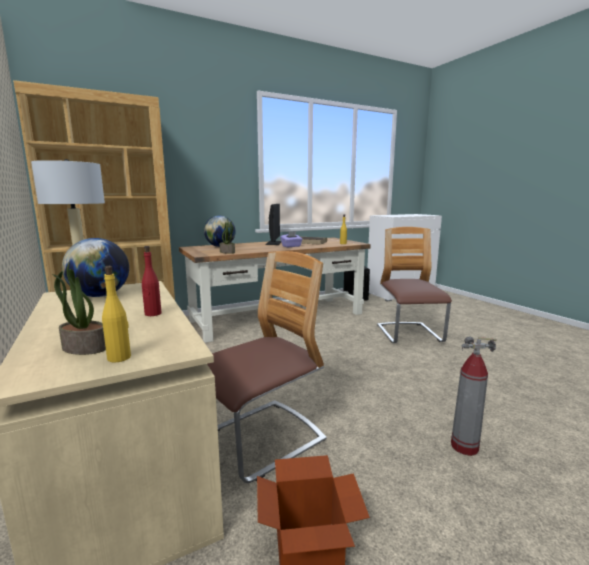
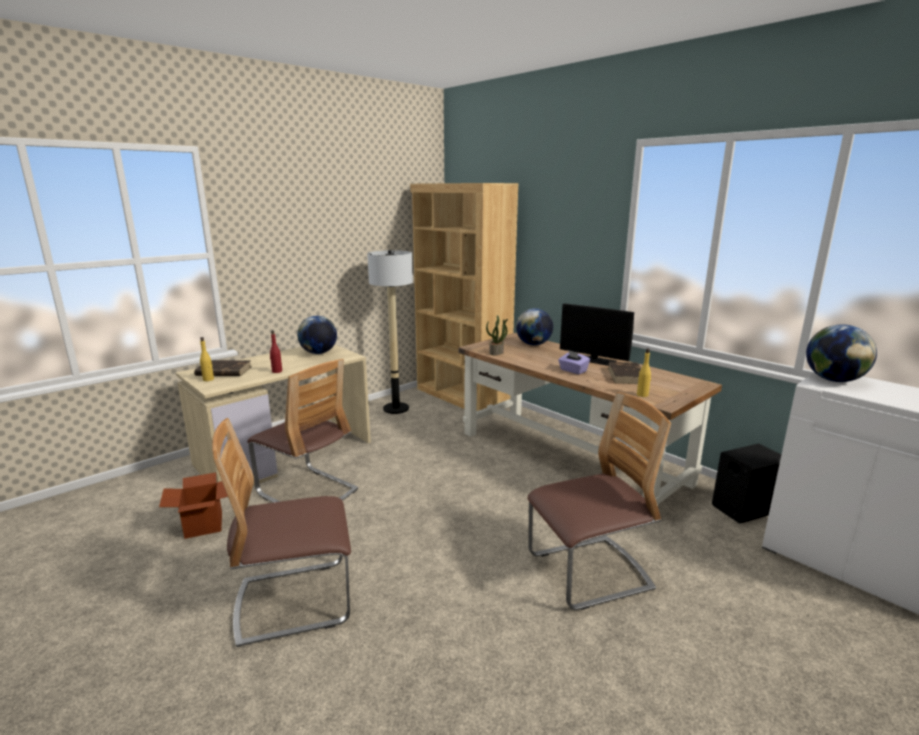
camera: 75 degrees right, 5 degrees up
potted plant [52,262,106,355] -> brown book [194,360,251,376]
monitor [265,204,281,245] -> monitor turned 45 degrees clockwise [560,304,634,366]
fire extinguisher [451,336,497,456] -> chair [212,418,351,647]
none -> globe [806,324,877,382]

